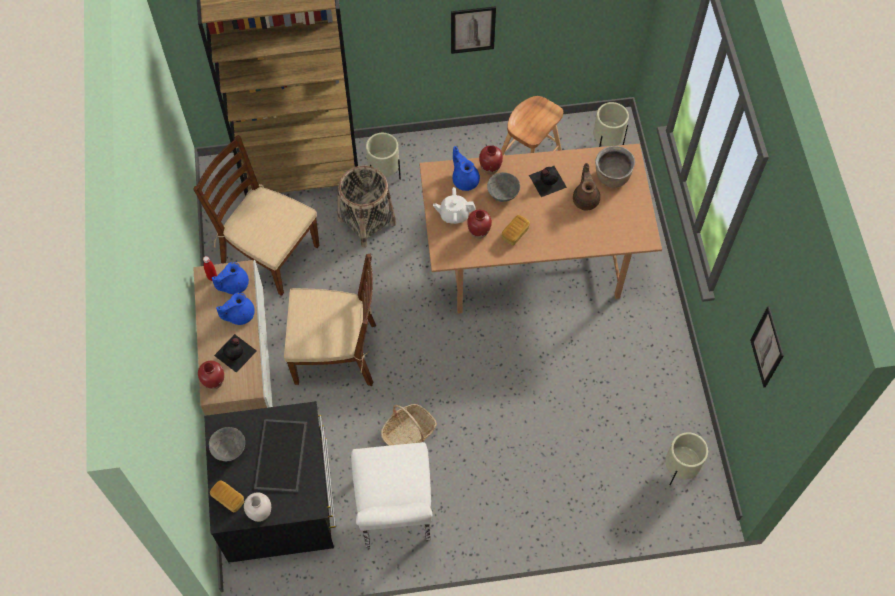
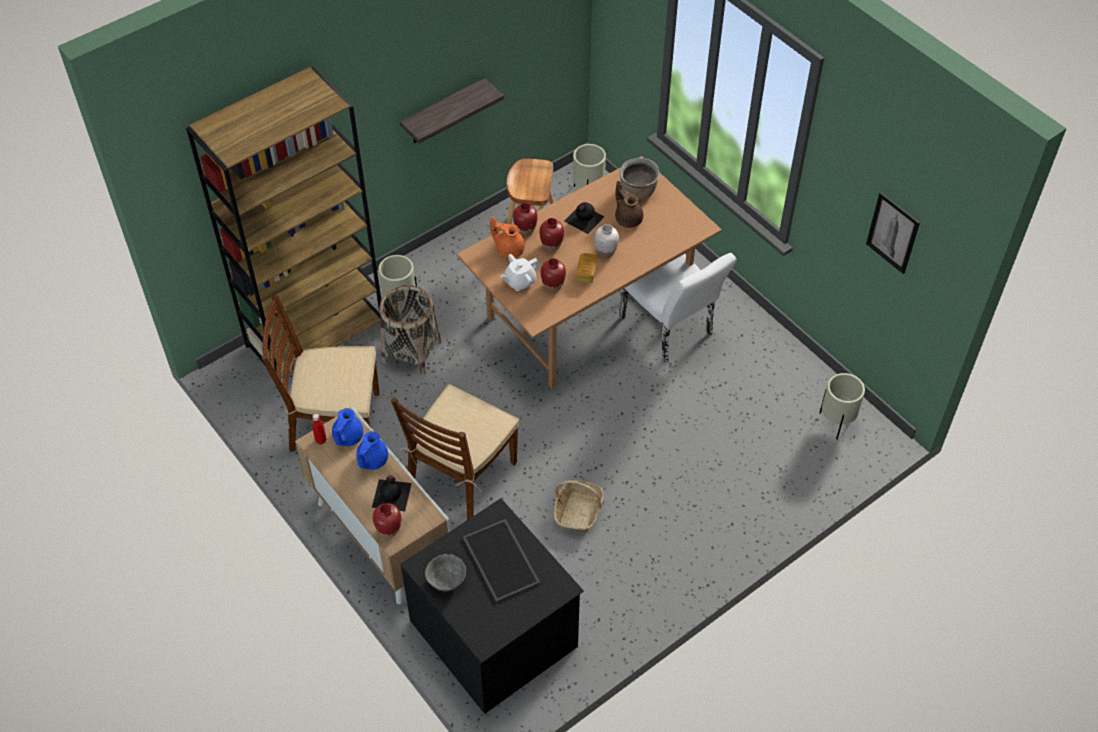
camera: 30 degrees left, 10 degrees down
bread [210,481,244,512] -> none
white vase [244,492,271,522] -> white vase moved to [594,224,619,258]
brown chair [284,254,376,386] -> brown chair turned 150 degrees clockwise [391,384,519,520]
white chair [351,442,433,547] -> white chair moved to [619,253,737,362]
picture [451,6,496,54] -> shelf [400,78,504,143]
blue teapot [452,146,480,191] -> orange teapot [490,217,525,258]
grey bowl [487,172,520,202] -> red vase [539,218,564,252]

